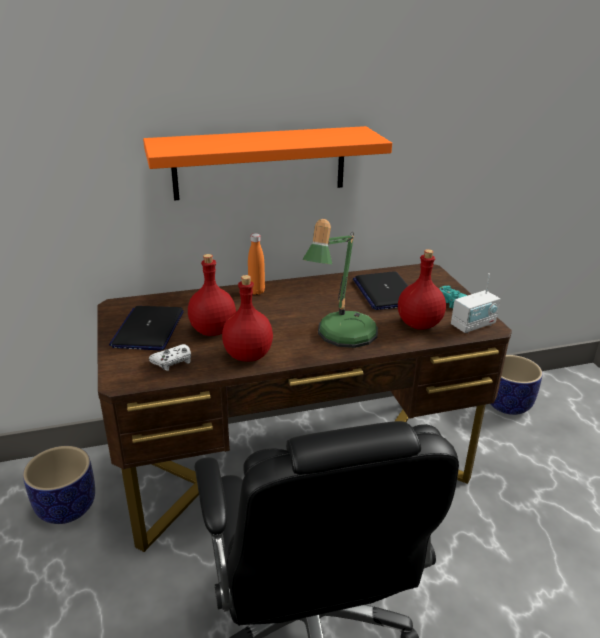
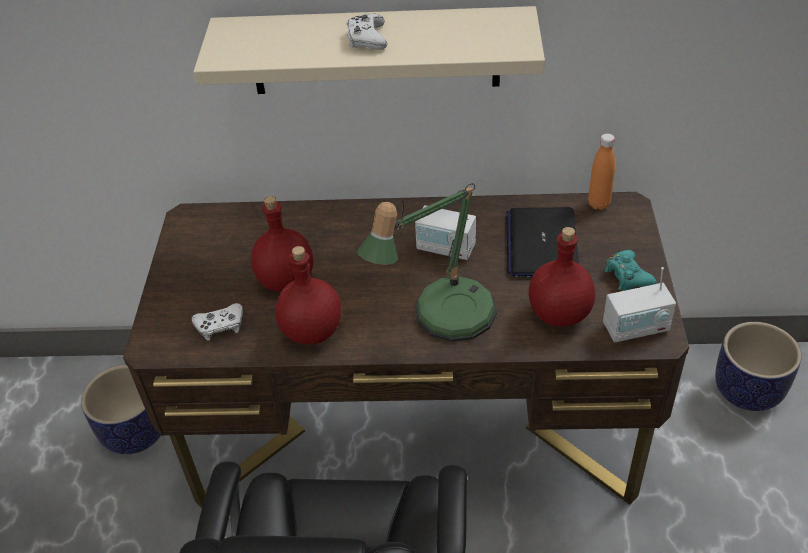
camera: 20 degrees right, 15 degrees up
laptop [109,306,184,350] -> none
orange shelf [143,126,392,201] -> beige shelf [193,6,545,94]
orange bottle [248,233,265,295] -> orange bottle moved to [588,133,615,210]
none -> white game controller [346,14,387,50]
none -> radio [415,199,476,260]

